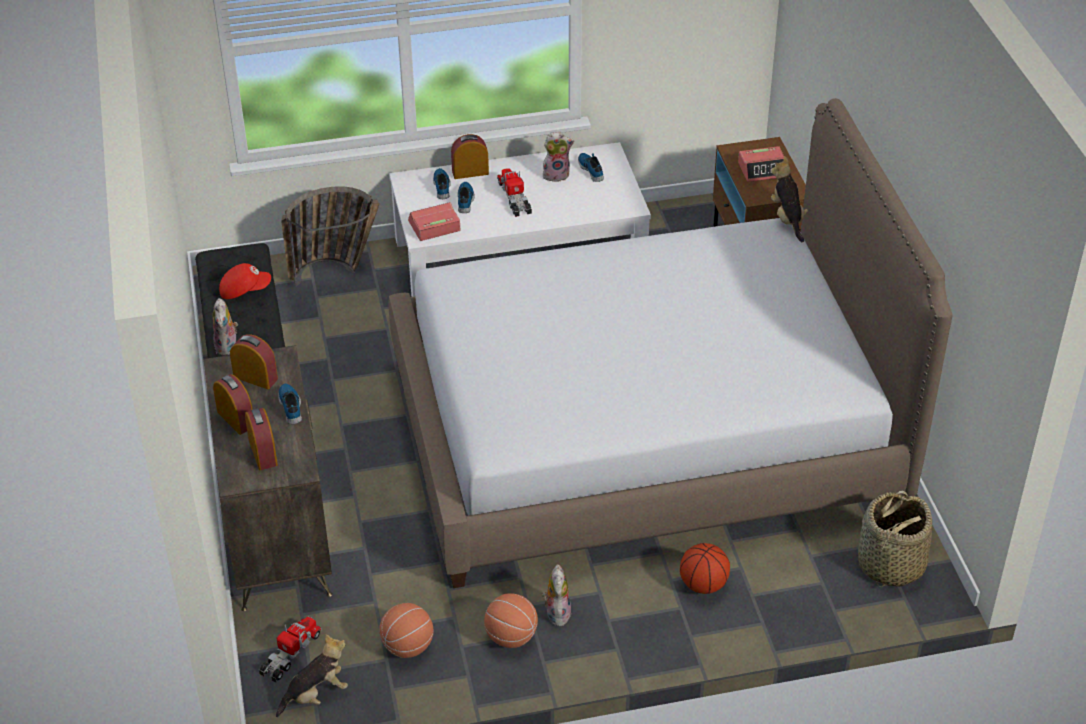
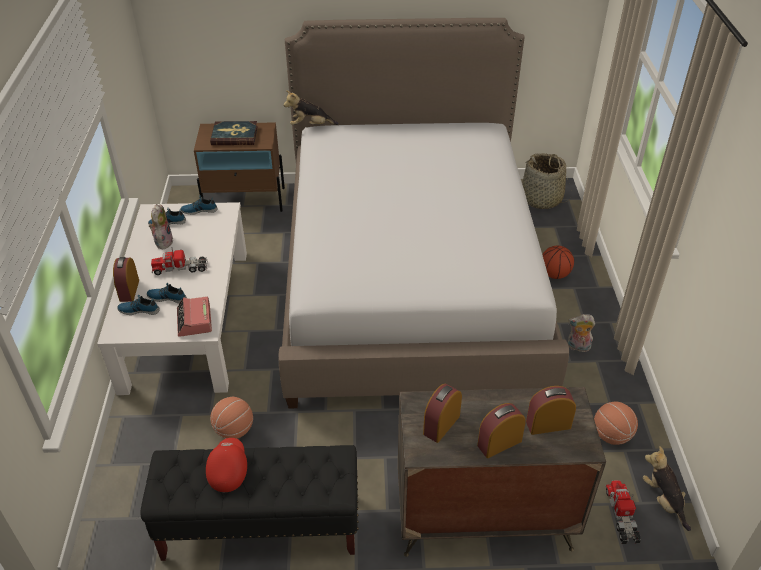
camera: 80 degrees left, 0 degrees up
plush toy [213,298,238,356] -> none
toy truck [259,616,322,683] -> toy truck turned 45 degrees clockwise [605,480,641,544]
shoe [278,384,302,424] -> shoe moved to [181,195,218,215]
basket [281,186,379,287] -> none
basketball [484,593,538,648] -> basketball moved to [210,397,253,439]
alarm clock [738,146,784,182] -> book [210,121,258,145]

